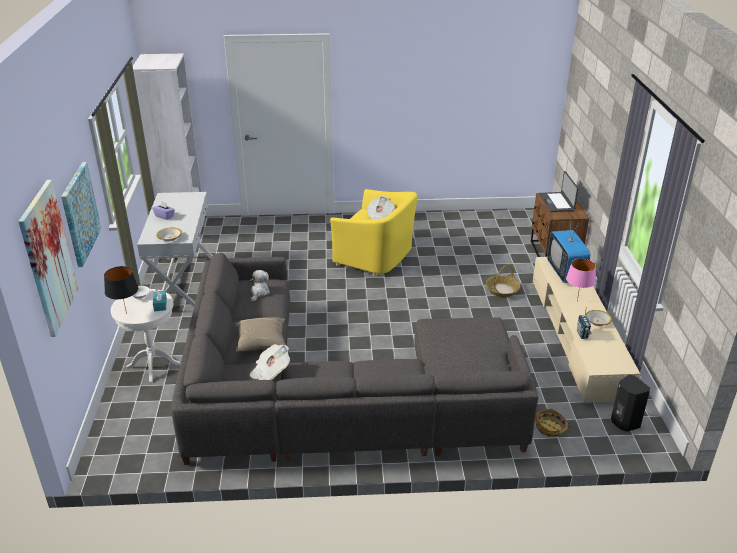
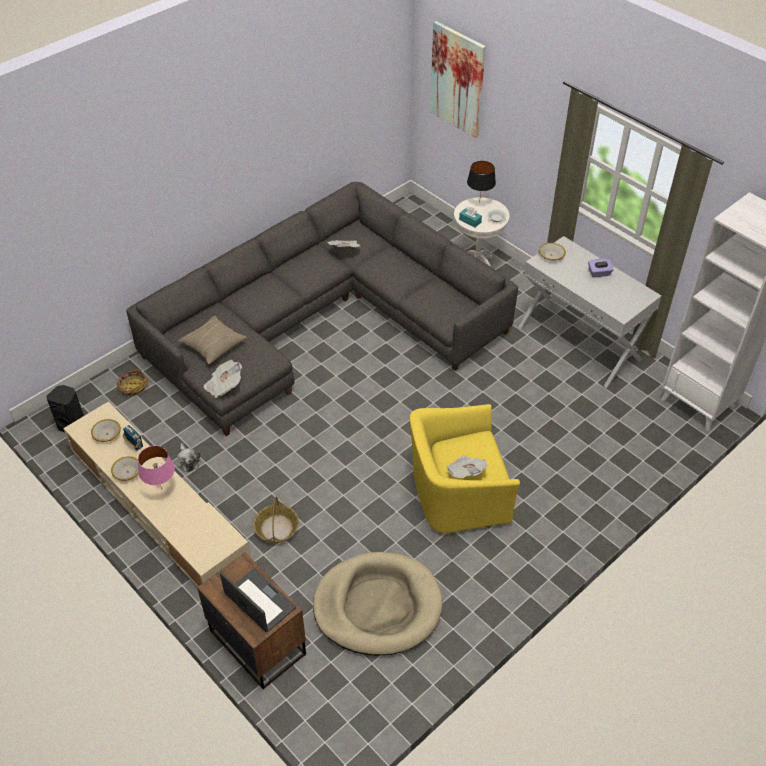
camera: 140 degrees right, 15 degrees up
picture [61,162,101,267] -> none
beige pillow [235,317,286,352] -> beige pillow moved to [178,315,246,364]
plush toy [250,270,270,302] -> plush toy moved to [177,443,201,472]
television [547,225,590,283] -> none
none -> bowl [91,419,121,442]
none -> newspaper [204,360,242,398]
none -> beige dog bed [313,552,443,656]

